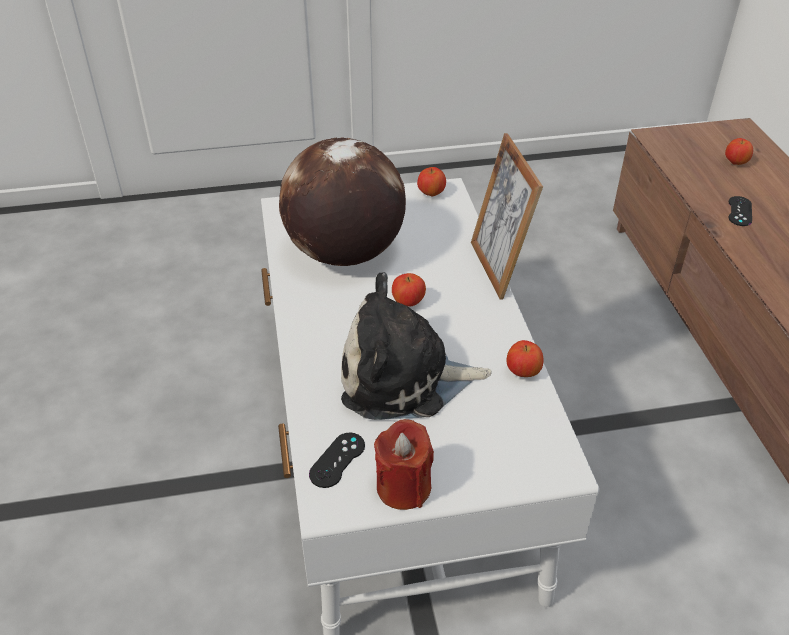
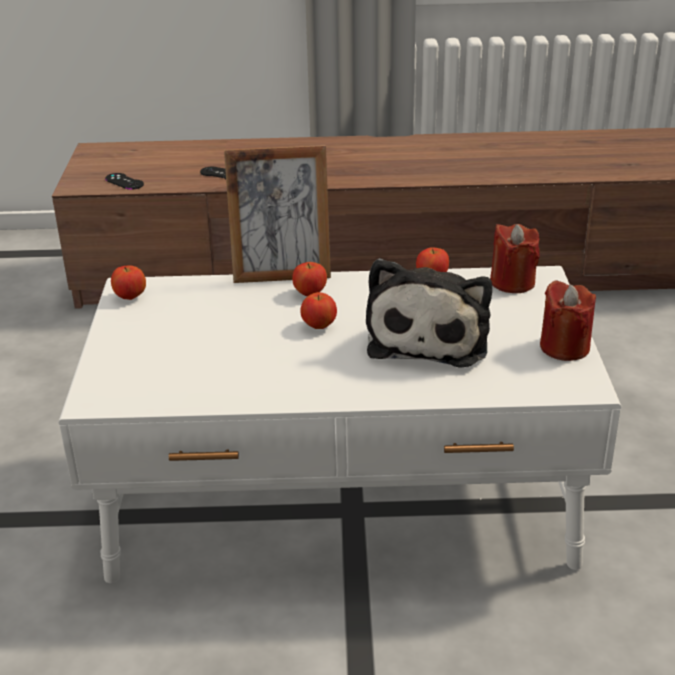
camera: 80 degrees left, 10 degrees down
globe [279,138,406,266] -> none
black game controller [309,433,365,488] -> black game controller moved to [105,173,144,190]
apple [725,138,753,165] -> apple moved to [292,262,327,296]
none -> red candle [490,224,540,293]

